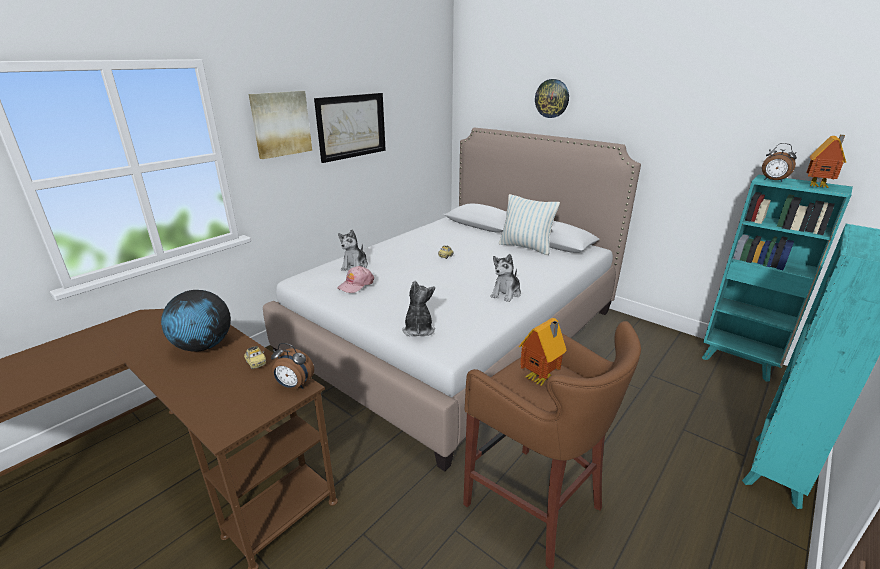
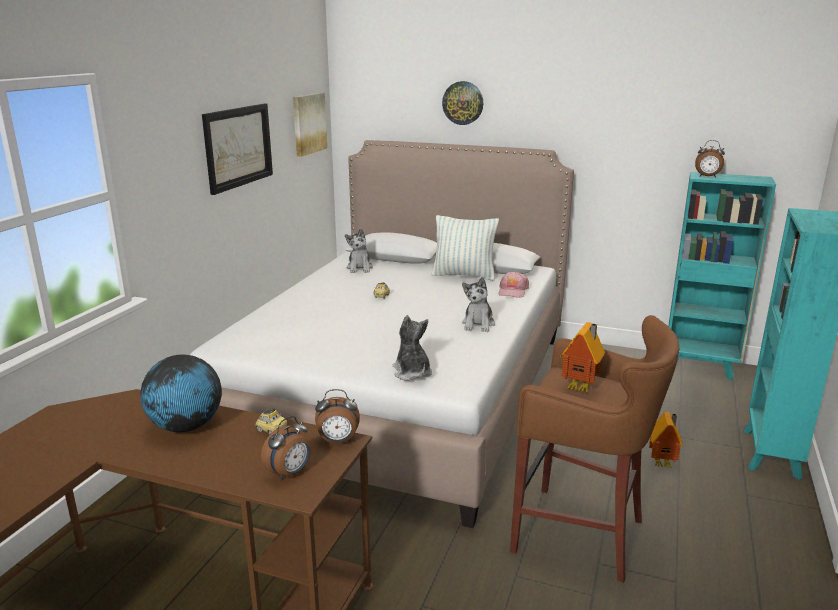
camera: 20 degrees left, 5 degrees down
picture [249,91,312,159] -> picture moved to [293,93,327,157]
pink cap [337,266,374,293] -> pink cap moved to [498,271,529,298]
plush toy [338,229,368,271] -> plush toy moved to [345,229,373,273]
toy house [806,135,846,188] -> toy house moved to [649,412,683,468]
none -> alarm clock [261,416,311,480]

